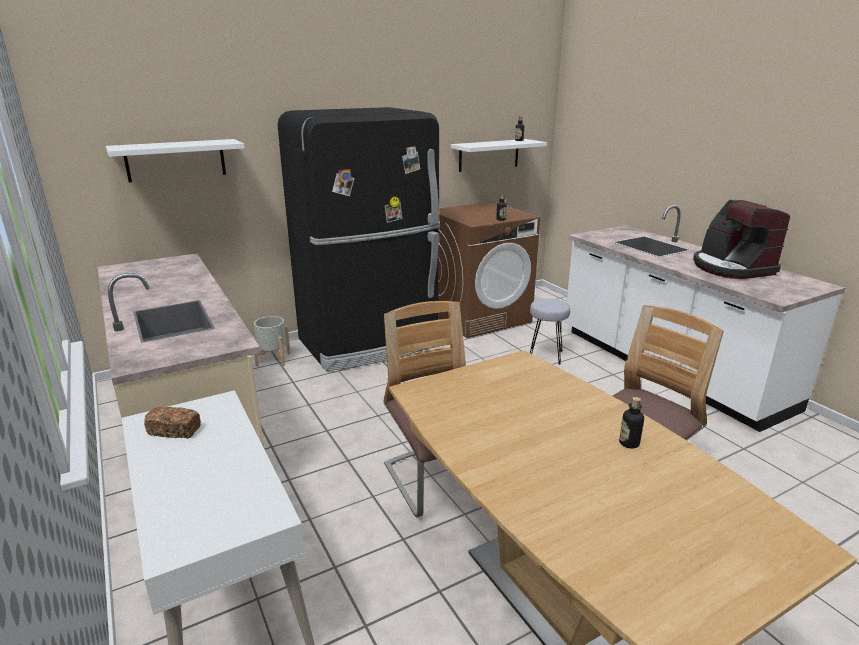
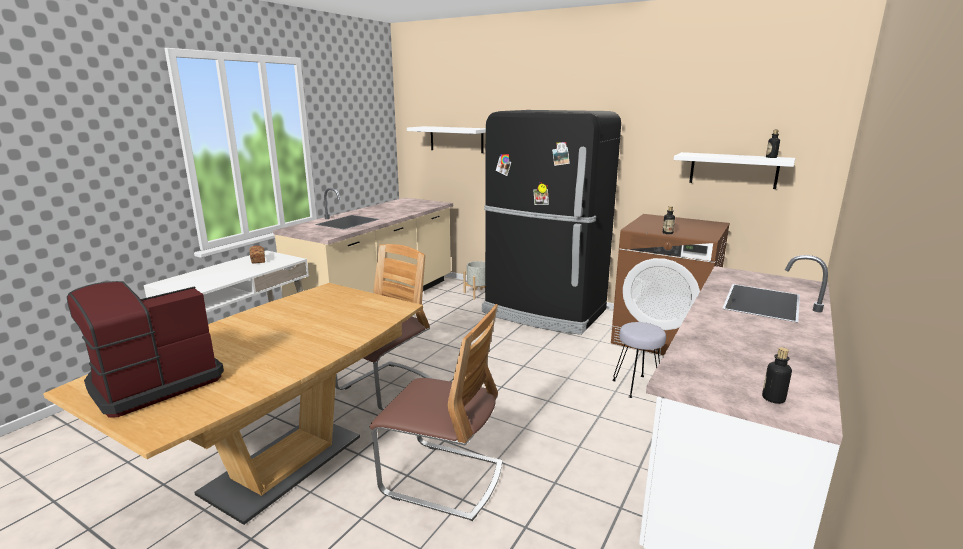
camera: 60 degrees right, 5 degrees down
bottle [619,397,644,449] -> bottle moved to [762,347,792,404]
coffee machine [693,200,790,279] -> coffee machine moved to [67,281,224,418]

